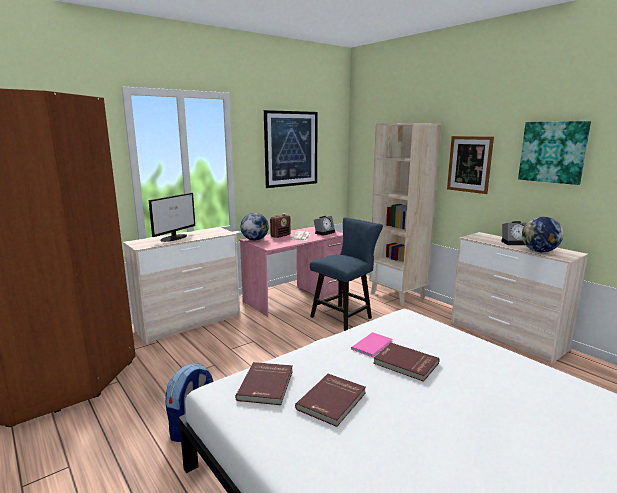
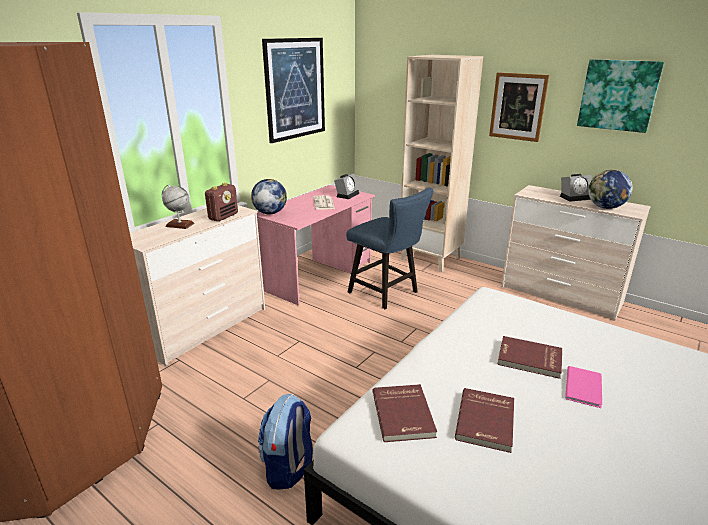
camera: 15 degrees left, 10 degrees up
monitor [148,193,195,242] -> globe [162,185,195,229]
radio [270,213,291,238] -> radio moved to [205,182,238,221]
blue chair [310,217,383,331] -> blue chair turned 105 degrees clockwise [346,188,434,309]
pink book [351,332,393,357] -> pink book moved to [565,366,602,408]

